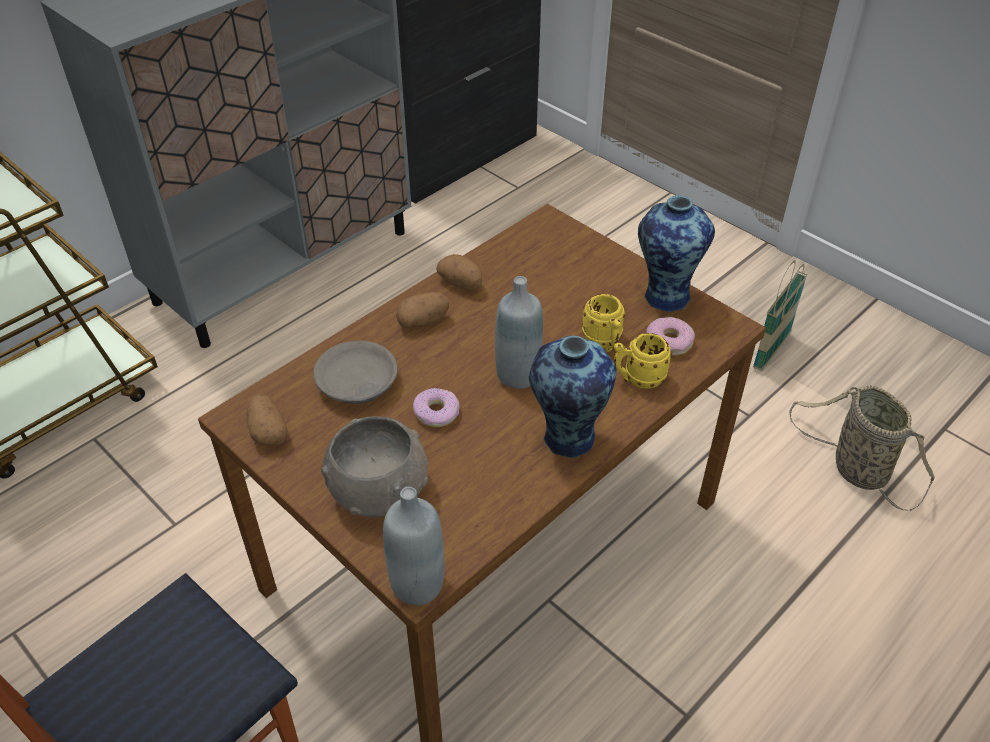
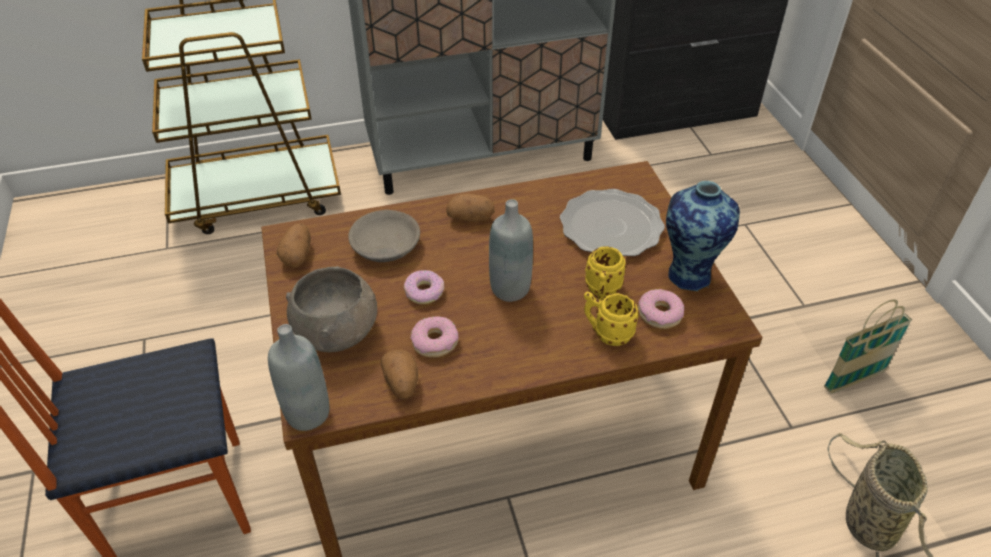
camera: 30 degrees right, 0 degrees up
potato [436,254,482,290] -> potato moved to [381,350,418,399]
vase [529,336,617,458] -> none
none -> donut [410,316,459,358]
none -> plate [560,189,665,256]

